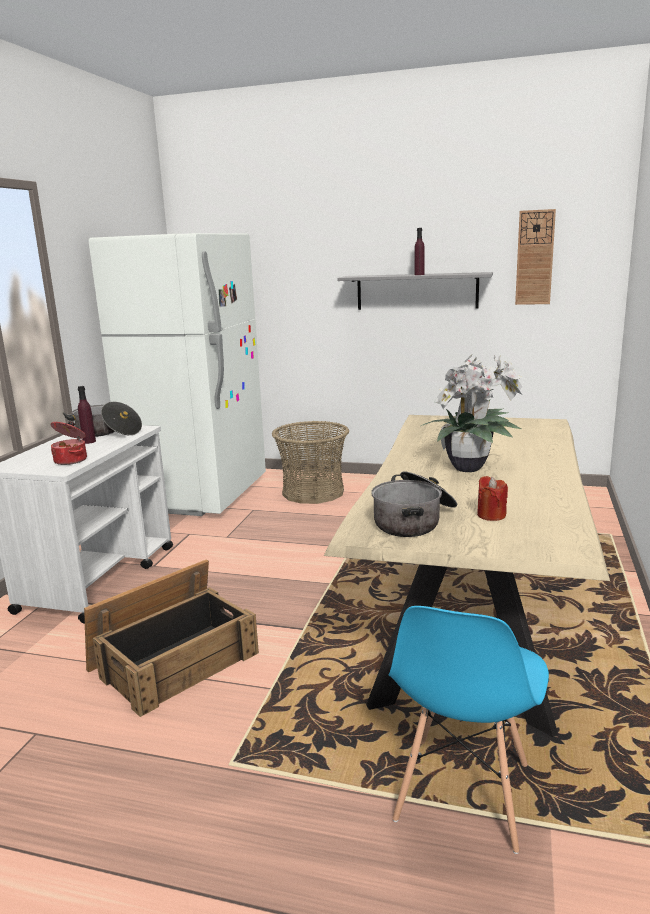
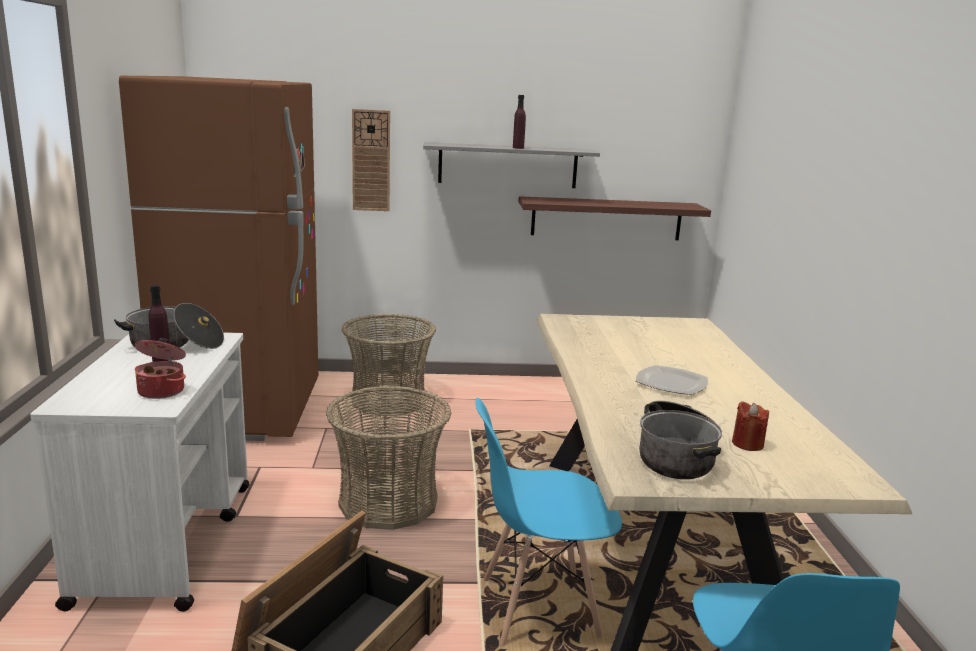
camera: 20 degrees left, 0 degrees up
white fridge [89,233,266,516] -> brown fridge [119,76,318,441]
potted plant [421,355,522,472] -> plate [636,365,708,395]
wall clock [515,209,556,305] -> wall clock moved to [352,109,390,211]
none -> basket [326,386,451,530]
none -> blue chair [475,398,622,646]
none -> shelf [519,196,711,240]

